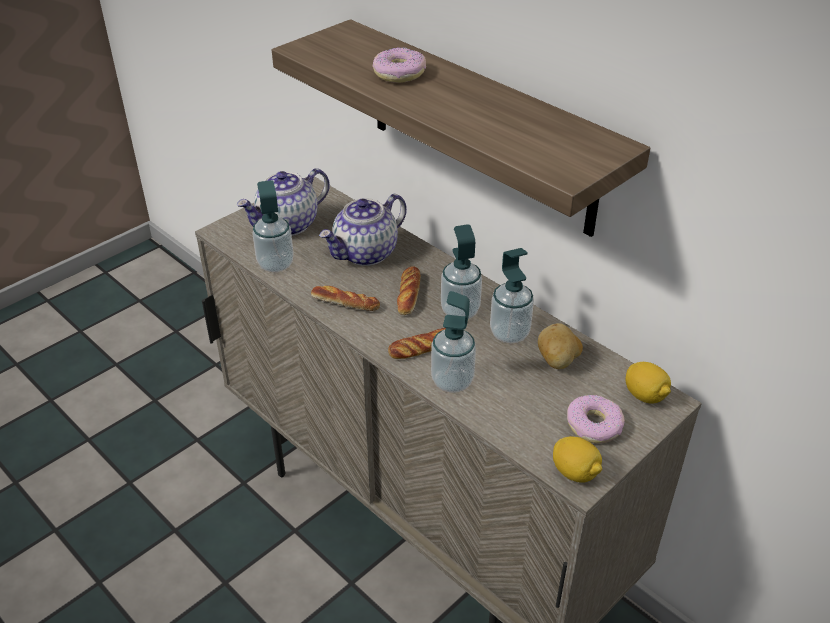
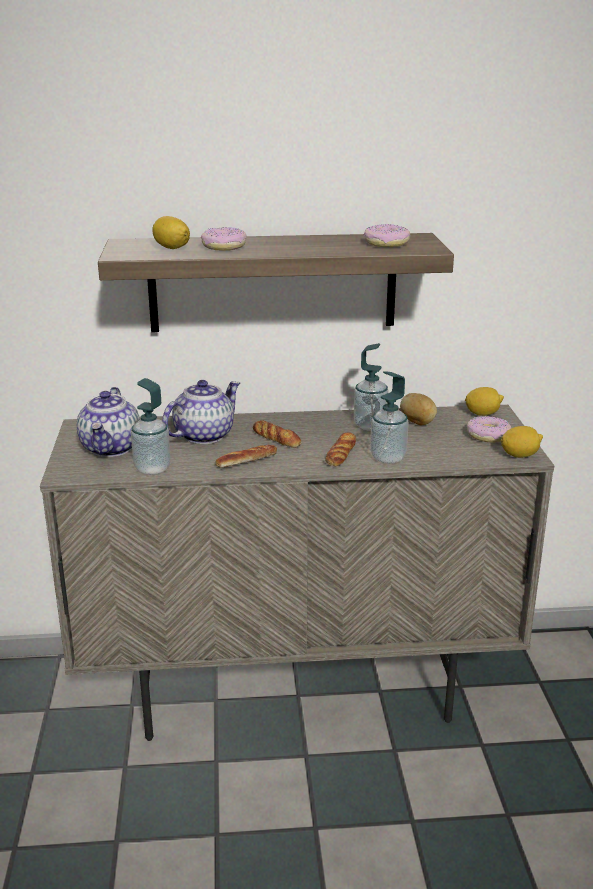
camera: 50 degrees left, 15 degrees down
teapot [319,194,407,266] -> teapot turned 135 degrees counterclockwise [162,380,240,444]
soap dispenser [441,224,482,319] -> none
none -> lemon [153,216,190,249]
none -> donut [363,224,411,247]

